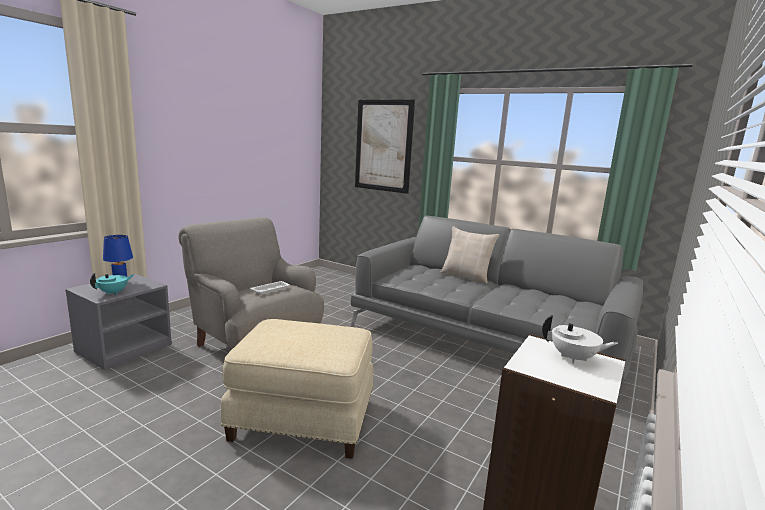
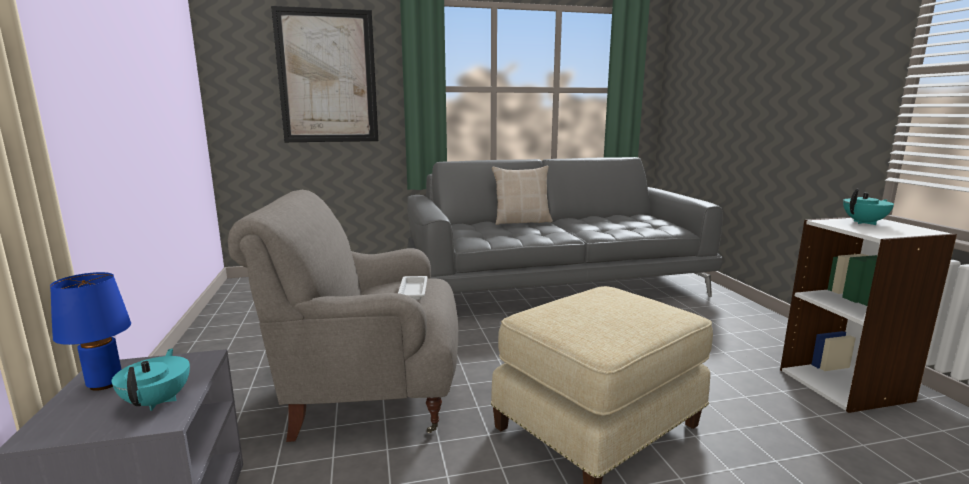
camera: 45 degrees left, 0 degrees up
white teapot [542,315,618,364] -> turquoise teapot [843,189,894,225]

